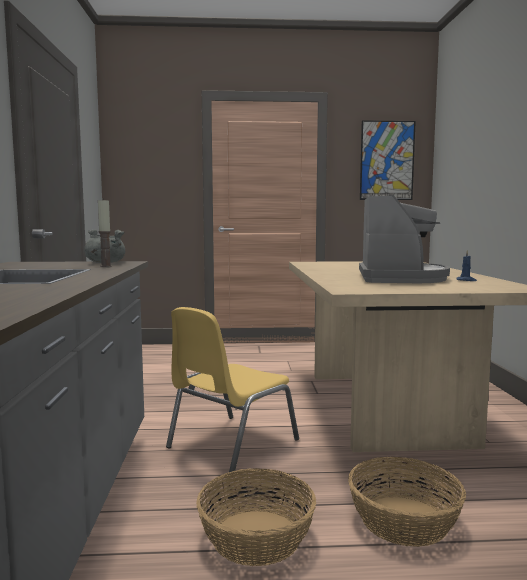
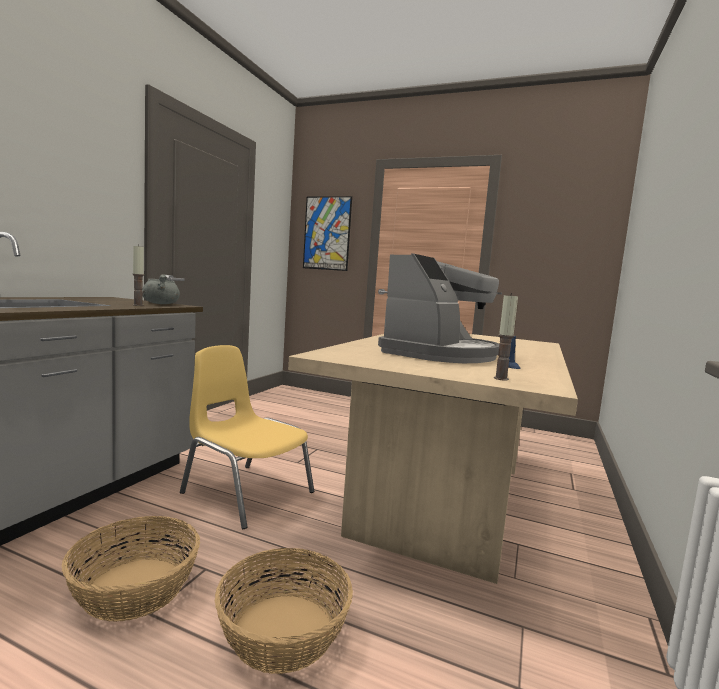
camera: 25 degrees right, 0 degrees up
yellow chair [166,307,299,472] -> yellow chair turned 60 degrees clockwise [180,345,314,529]
picture [360,120,416,200] -> picture moved to [303,196,352,271]
none -> candle [494,293,518,381]

